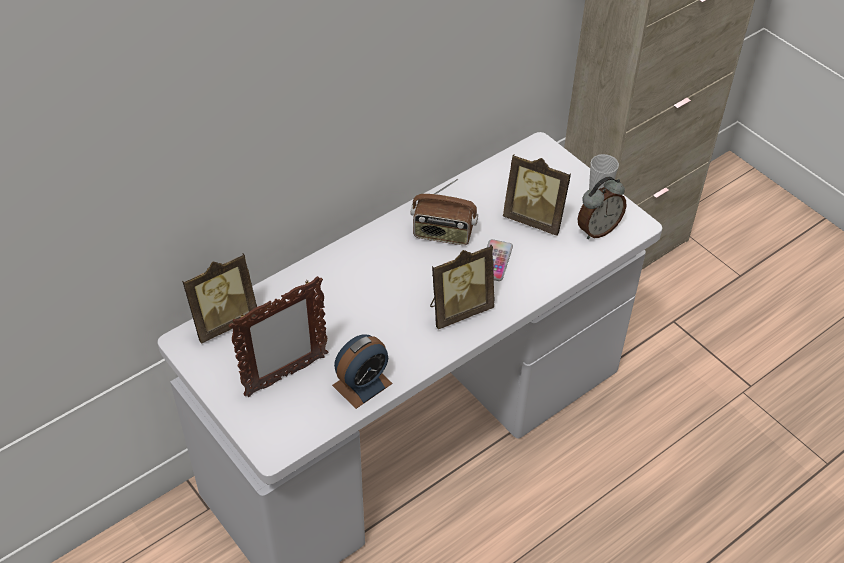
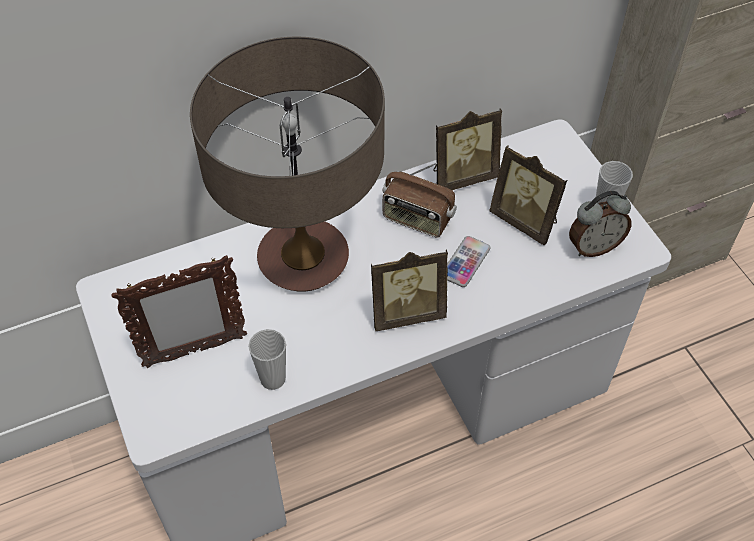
camera: 15 degrees right, 5 degrees up
picture frame [182,253,257,344] -> picture frame moved to [433,109,502,190]
alarm clock [332,334,393,409] -> cup [248,329,286,390]
none -> table lamp [190,37,385,292]

